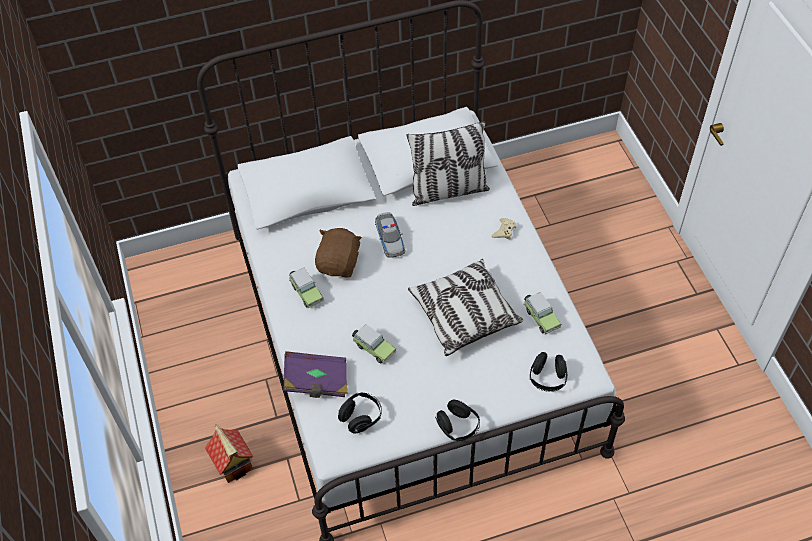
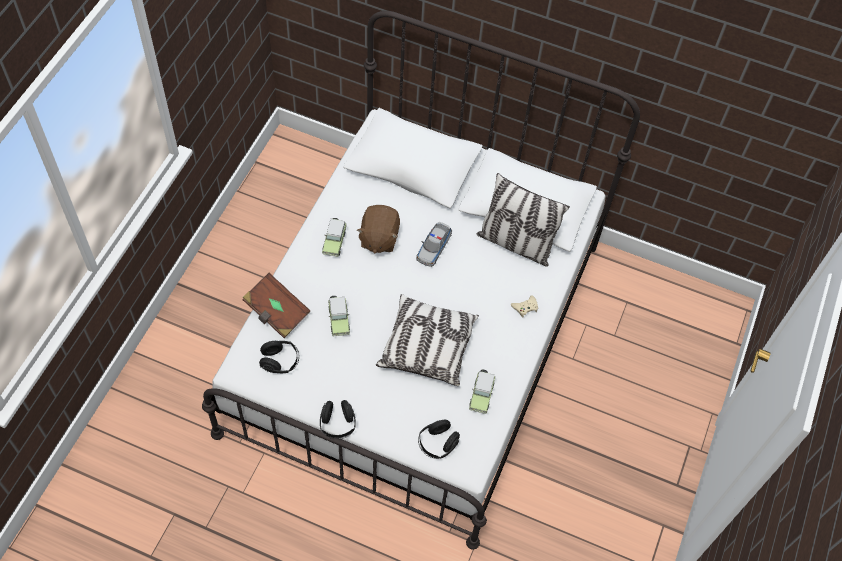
camera: 35 degrees right, 5 degrees up
toy house [205,425,253,483] -> none
purple book [284,351,348,398] -> brown book [243,273,311,338]
brown plush toy [315,228,362,278] -> brown plush toy turned 135 degrees clockwise [357,205,400,254]

